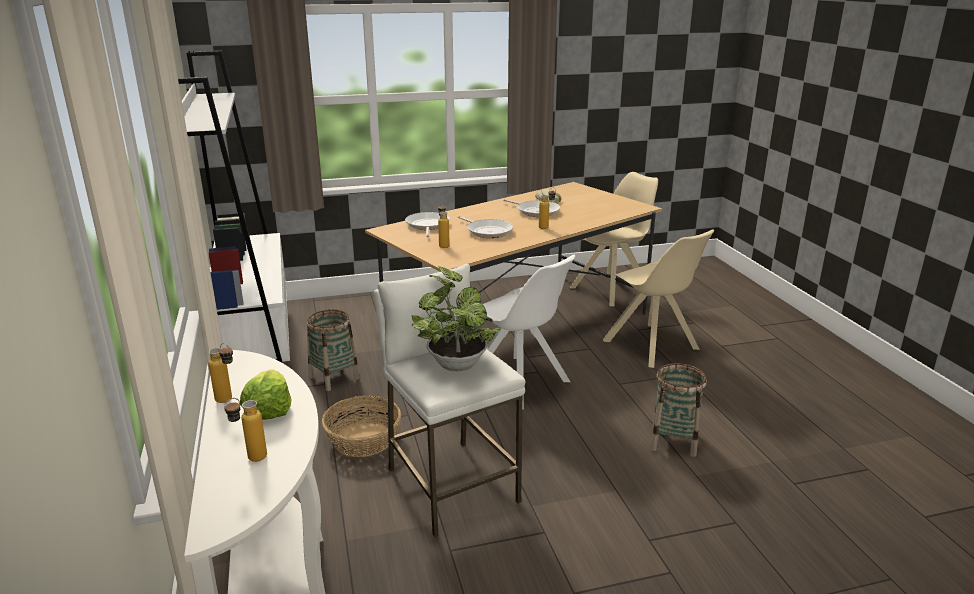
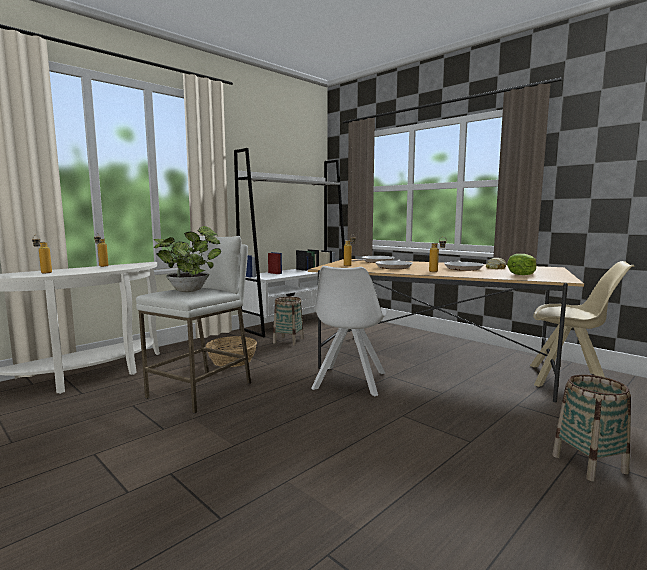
camera: 60 degrees right, 15 degrees down
lettuce [240,369,291,420] -> lettuce moved to [507,254,537,275]
beige chair [603,229,714,368] -> none
basket [650,363,707,457] -> basket moved to [552,375,631,481]

